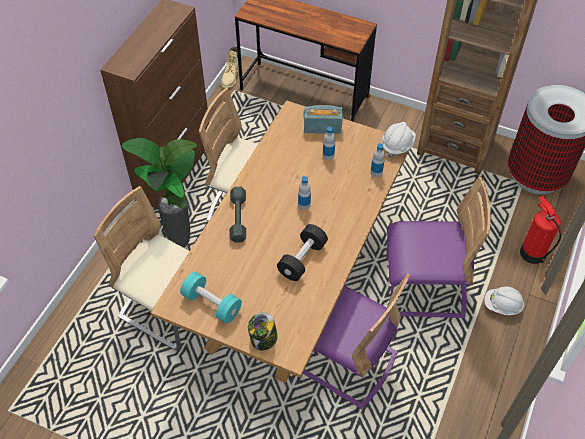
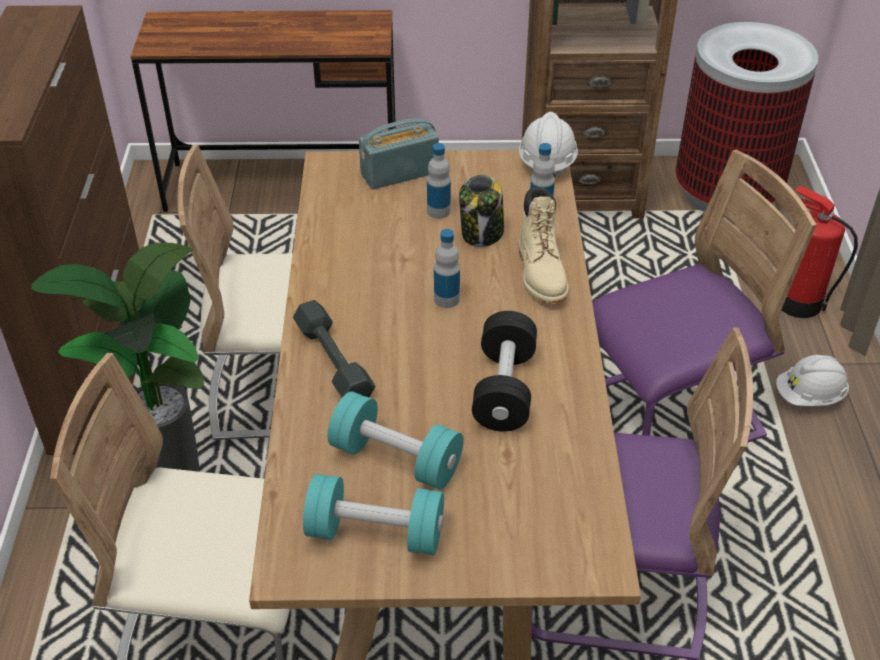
camera: 25 degrees left, 10 degrees down
beige boot [221,47,239,89] -> beige boot moved to [519,188,569,304]
jar [248,312,278,351] -> jar moved to [459,174,504,247]
none -> turquoise dumbbell [328,391,463,490]

